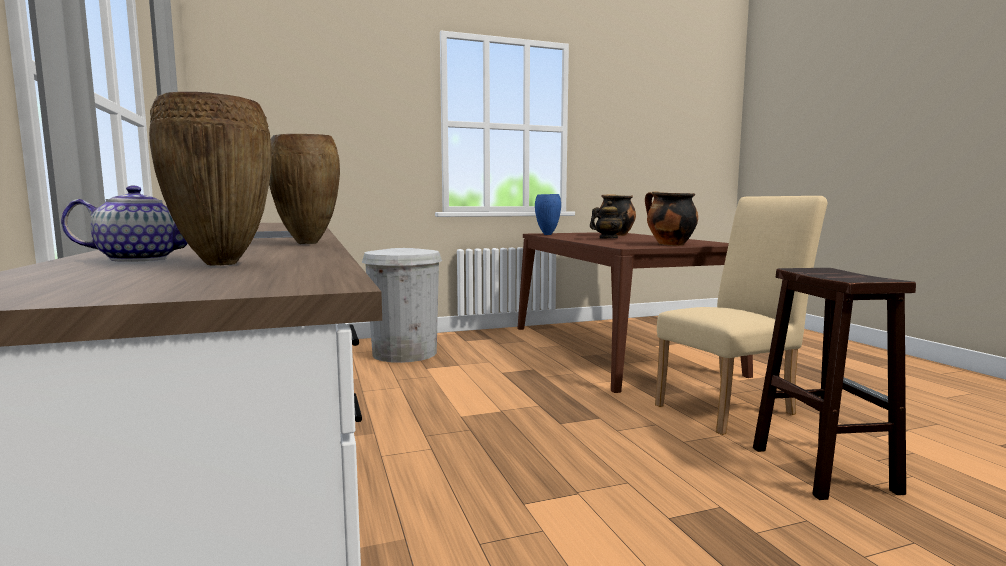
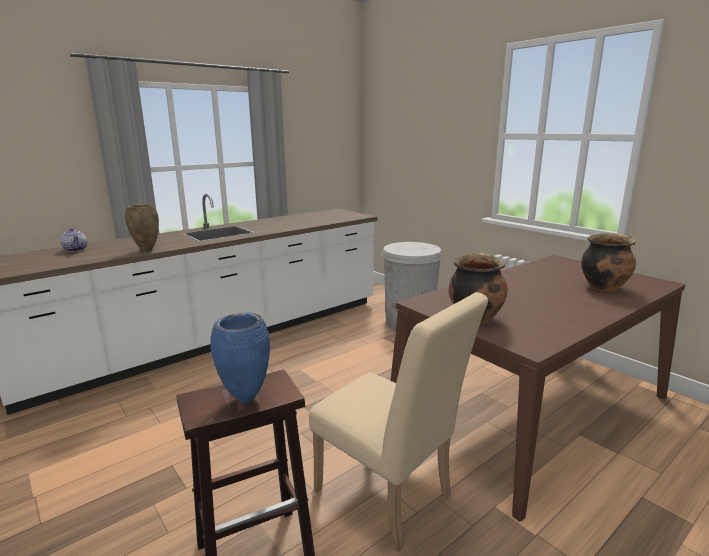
camera: 70 degrees right, 10 degrees up
brown vase [149,92,272,266] -> none
blue vase [535,194,561,235] -> blue vase moved to [210,313,270,403]
teapot [590,201,628,238] -> none

